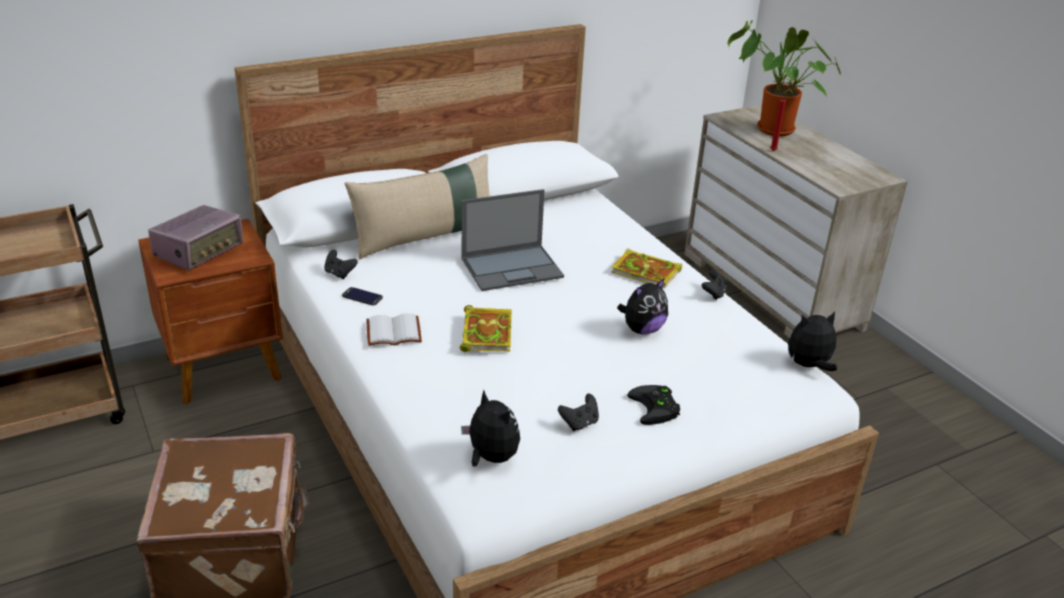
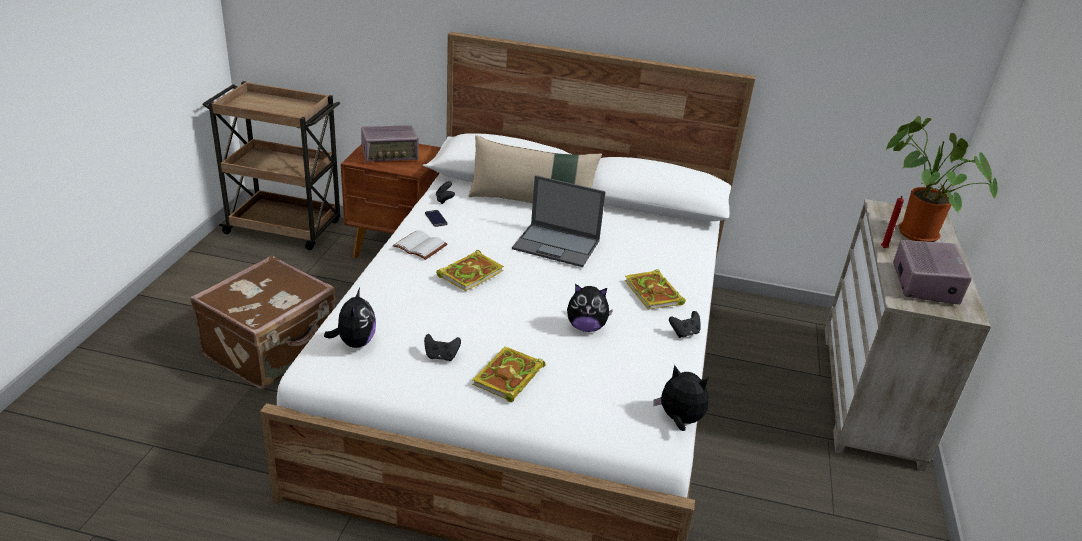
camera: 40 degrees right, 0 degrees up
black game controller [627,385,680,425] -> book [472,347,546,402]
none -> radio [893,240,972,305]

